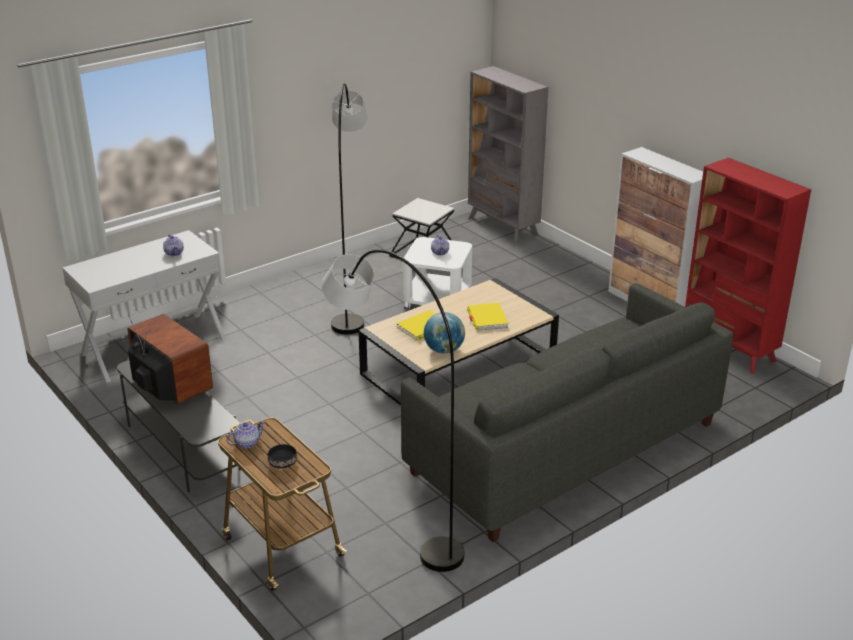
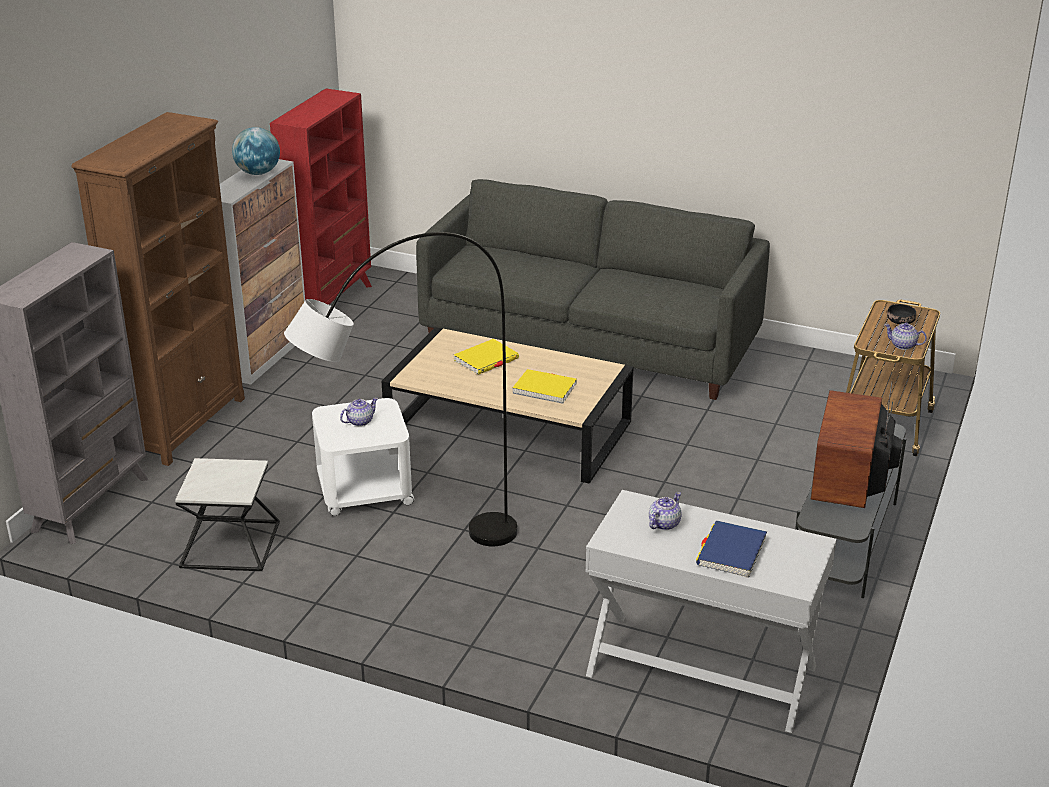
camera: 120 degrees left, 0 degrees up
grey floor lamp [321,250,465,572] -> none
globe [424,312,465,354] -> globe moved to [232,127,280,175]
none -> brown bookcase [72,112,245,466]
none -> blue book [696,521,767,578]

